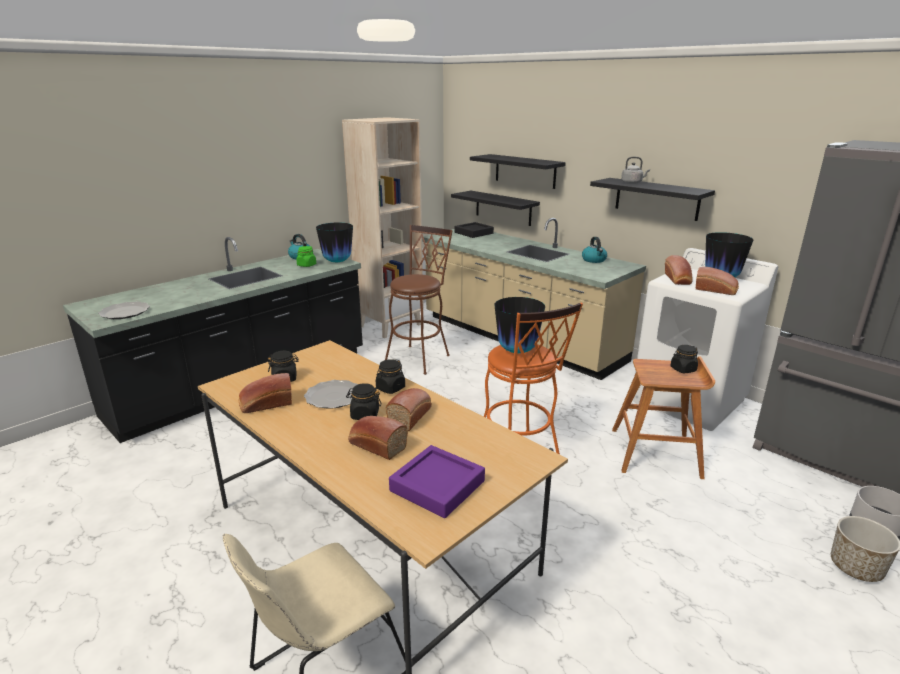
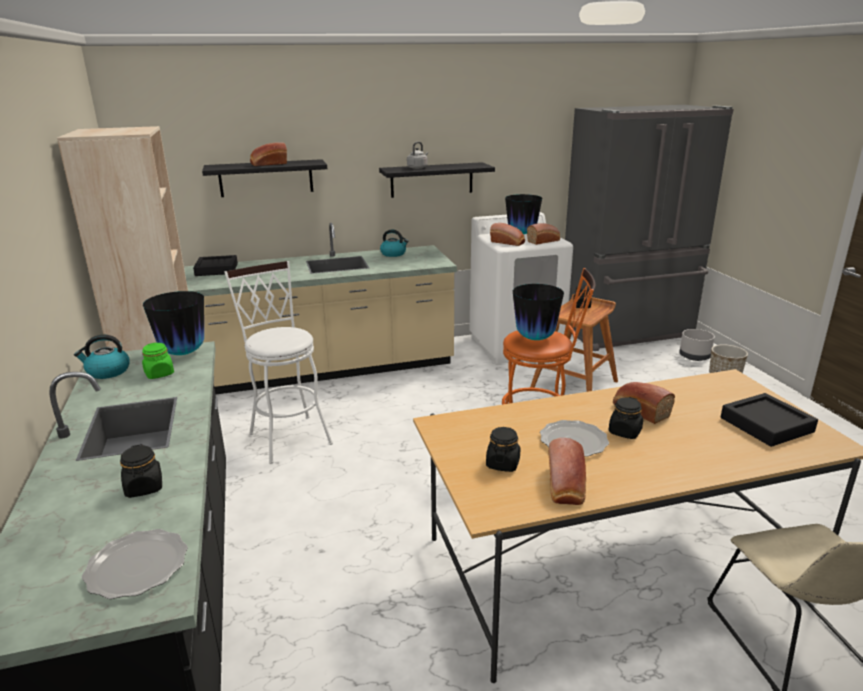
camera: 60 degrees left, 0 degrees up
bread [348,416,408,460] -> bread moved to [250,142,287,166]
black jar [376,359,405,394] -> black jar moved to [120,444,162,498]
brown stool [385,225,453,375] -> white stool [224,261,333,464]
purple tray [389,445,485,518] -> black tray [721,393,818,447]
black shelf [451,191,540,226] -> none

